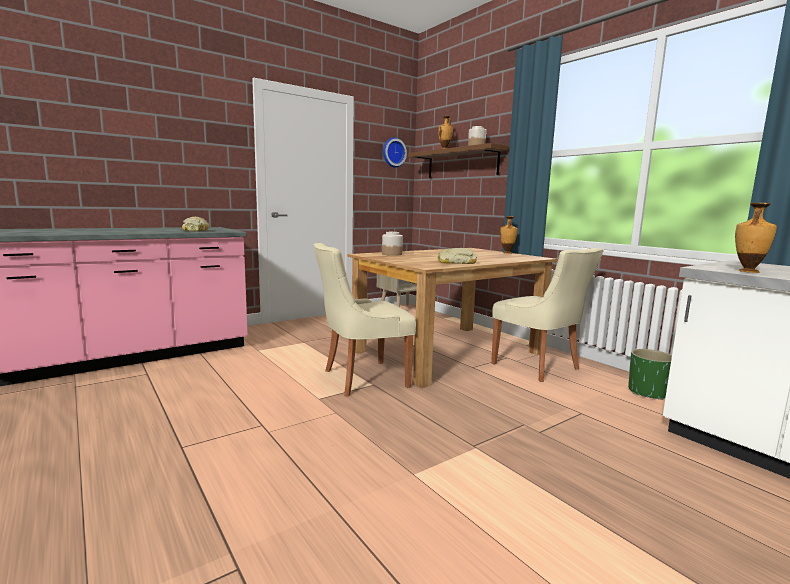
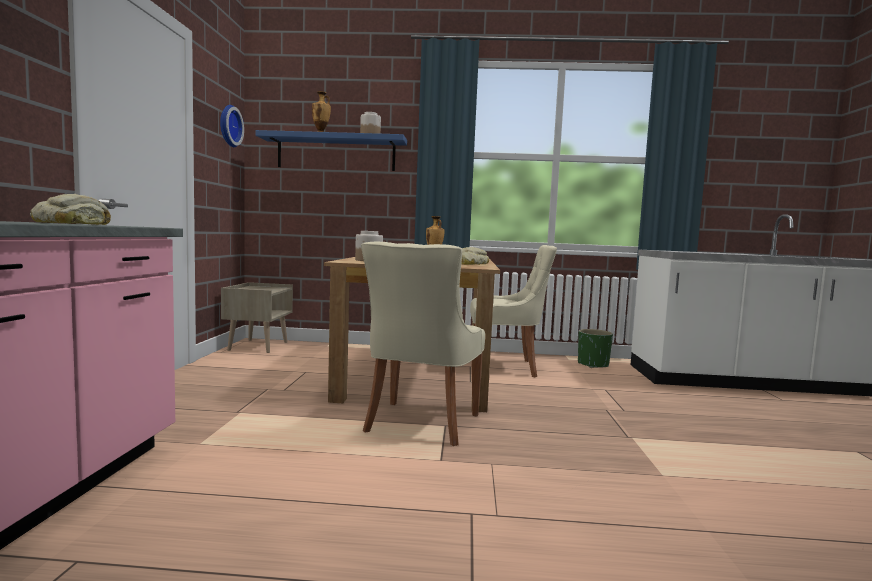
camera: 50 degrees left, 5 degrees down
brown shelf [408,143,509,178] -> blue shelf [255,130,407,171]
vase [735,203,777,273] -> none

